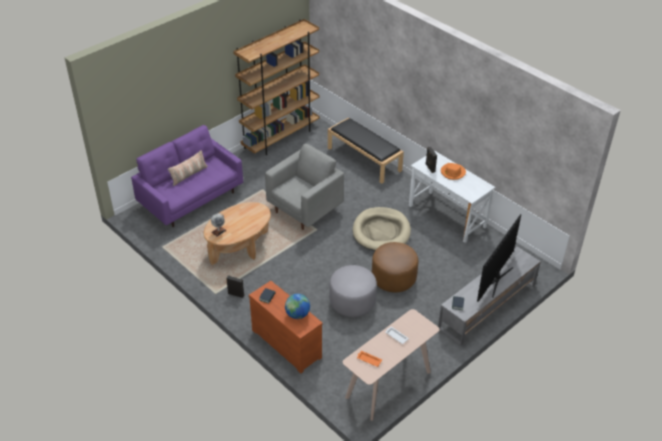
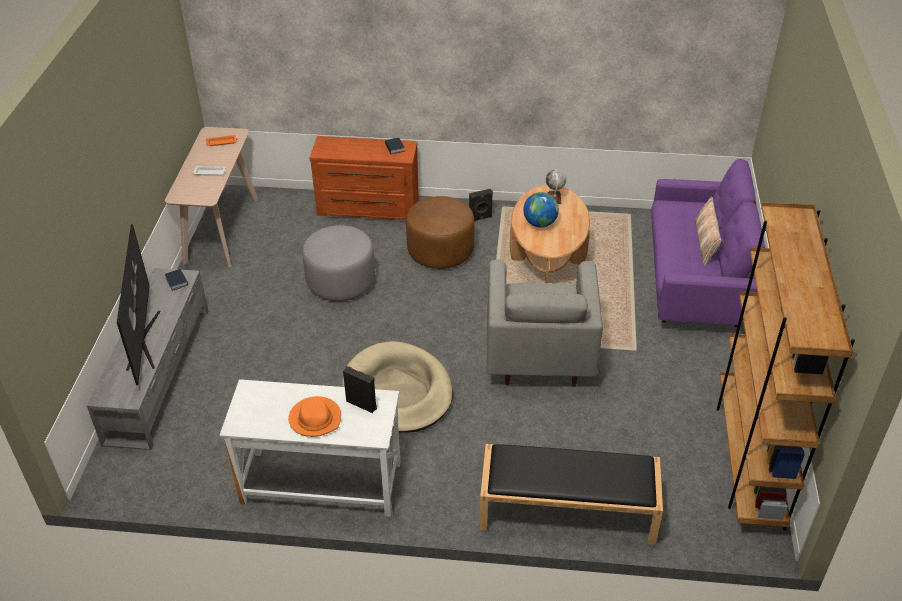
camera: 140 degrees right, 0 degrees up
globe [285,294,310,319] -> globe moved to [523,192,559,227]
brown ottoman [372,242,418,292] -> brown ottoman moved to [406,196,475,269]

